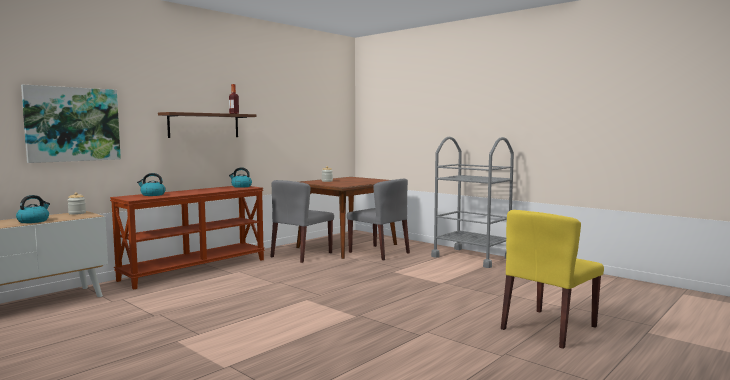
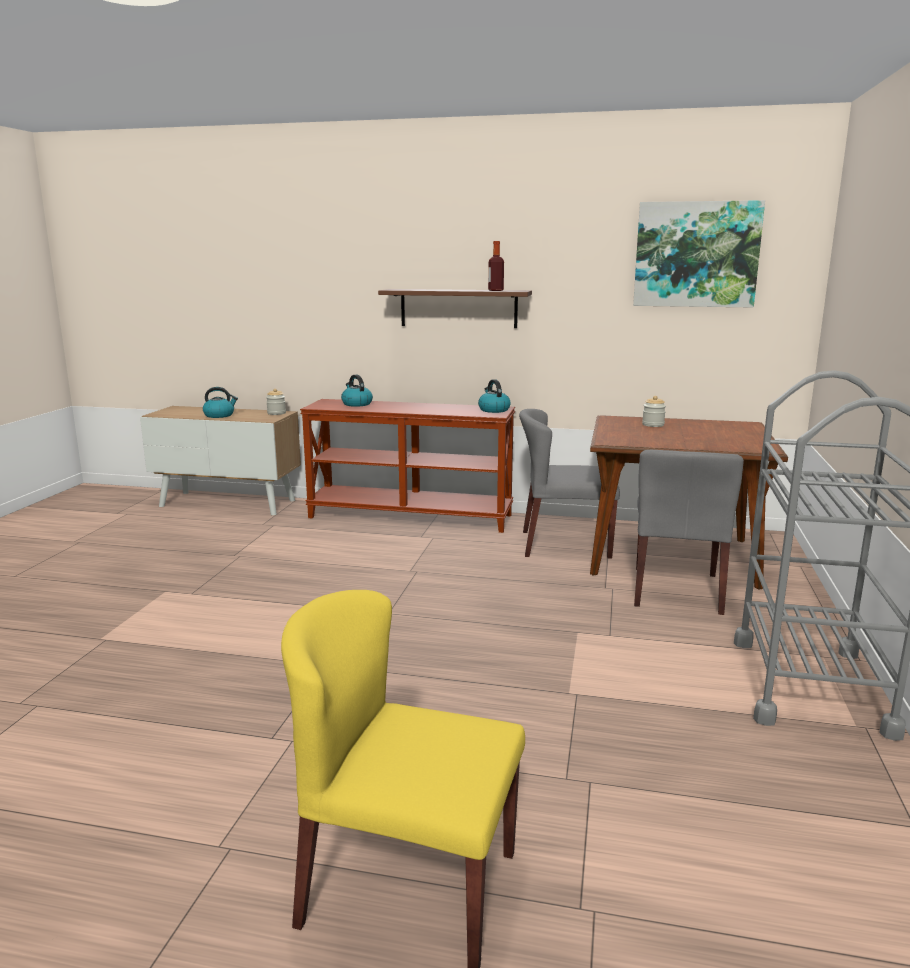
camera: 60 degrees right, 10 degrees up
picture [21,85,121,163] -> picture moved to [633,200,765,308]

